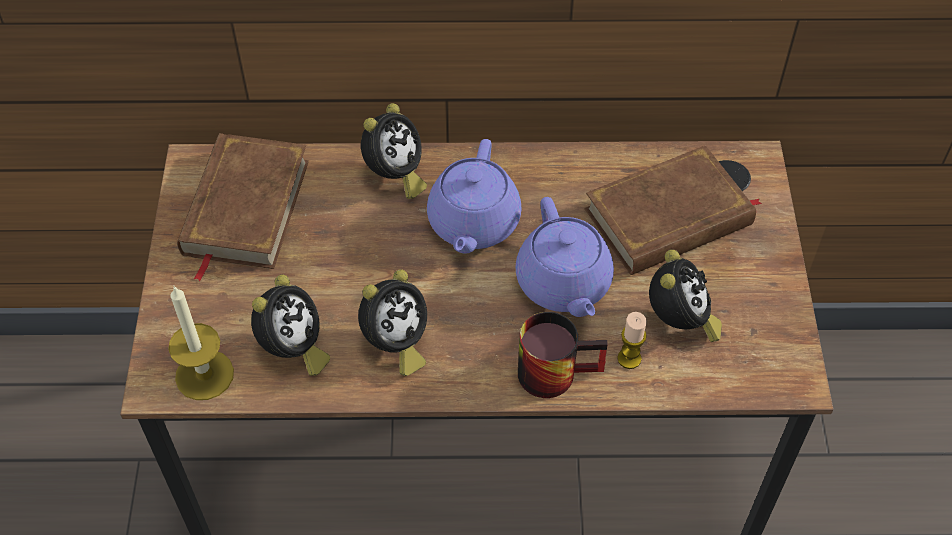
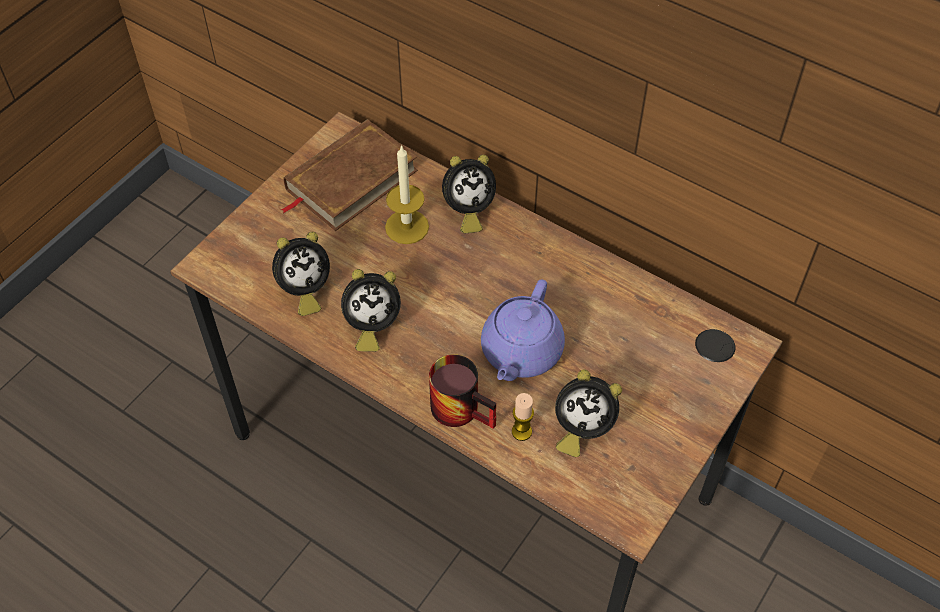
camera: 35 degrees right, 0 degrees up
candle [168,286,234,400] -> candle moved to [385,145,429,244]
purple teapot [427,139,521,254] -> none
brown book [584,145,762,275] -> none
alarm clock [649,249,722,342] -> alarm clock turned 60 degrees clockwise [555,369,622,457]

